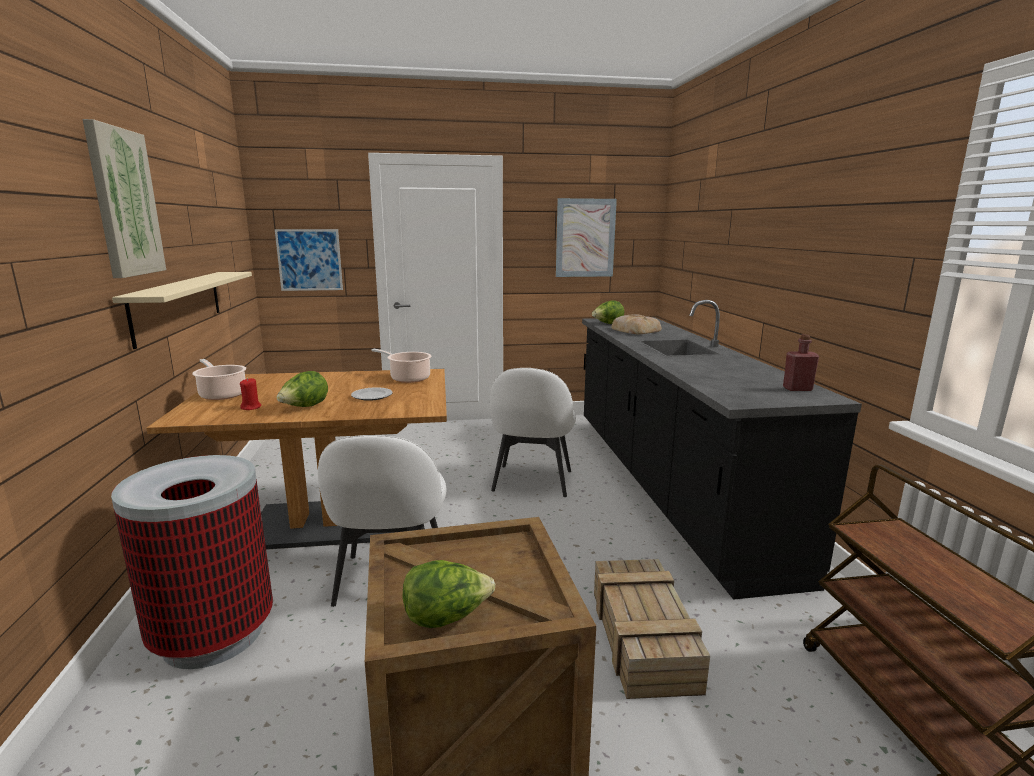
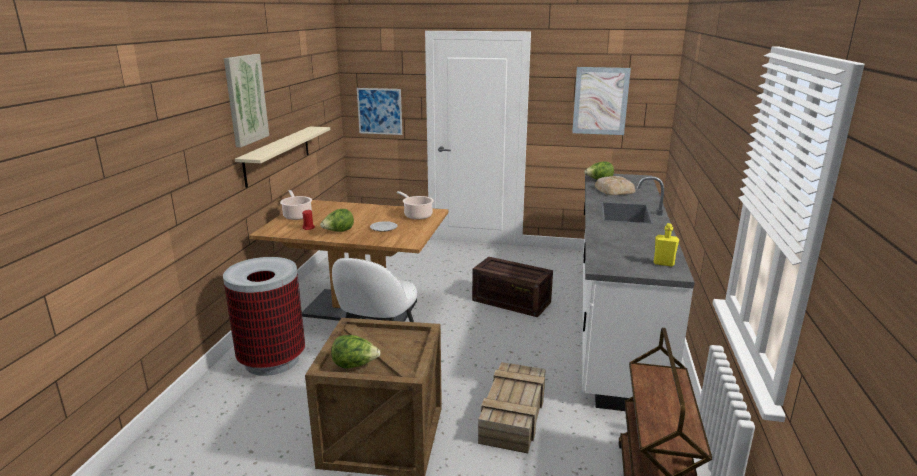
camera: 20 degrees right, 5 degrees up
white chair [490,368,576,497] -> crate [472,257,553,317]
black counter [582,300,862,600] -> white counter [582,174,695,411]
red bottle [783,334,819,391] -> yellow bottle [654,223,679,266]

